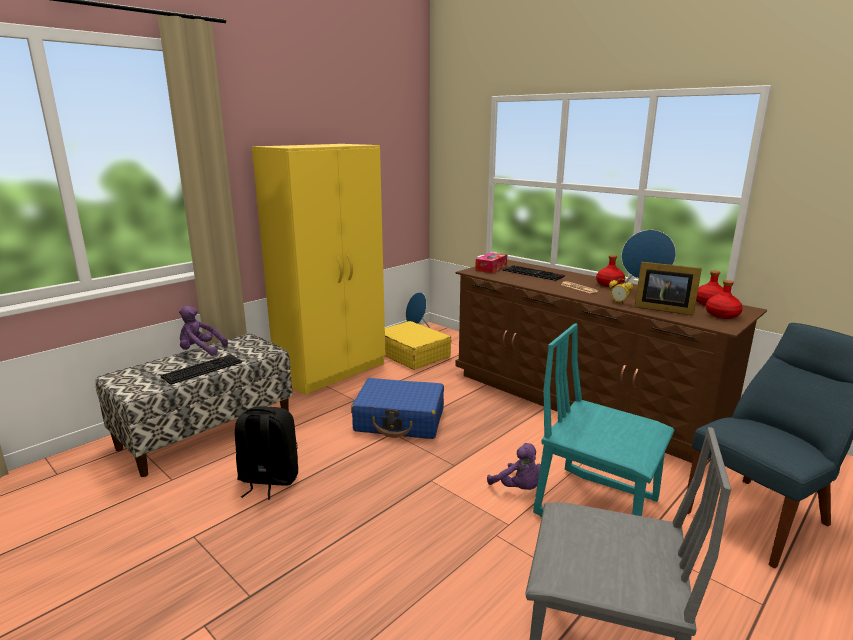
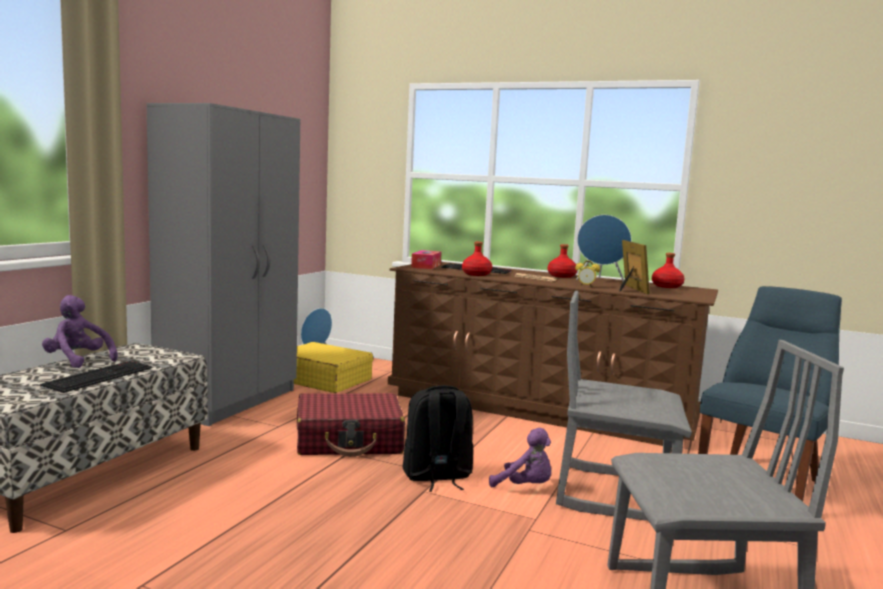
camera: 20 degrees left, 10 degrees down
purple plush toy [179,306,228,356] -> purple plush toy turned 45 degrees clockwise [42,295,118,368]
black backpack [235,406,298,500] -> black backpack moved to [402,385,473,492]
yellow wardrobe [252,144,386,395] -> grey wardrobe [146,103,300,426]
blue suitcase [351,378,444,439] -> red suitcase [297,393,405,457]
turquoise chair [533,323,675,517] -> grey chair [556,291,692,521]
picture frame [634,262,702,316] -> picture frame turned 105 degrees counterclockwise [619,240,650,294]
red bottle [705,280,743,319] -> red bottle moved to [462,242,492,276]

